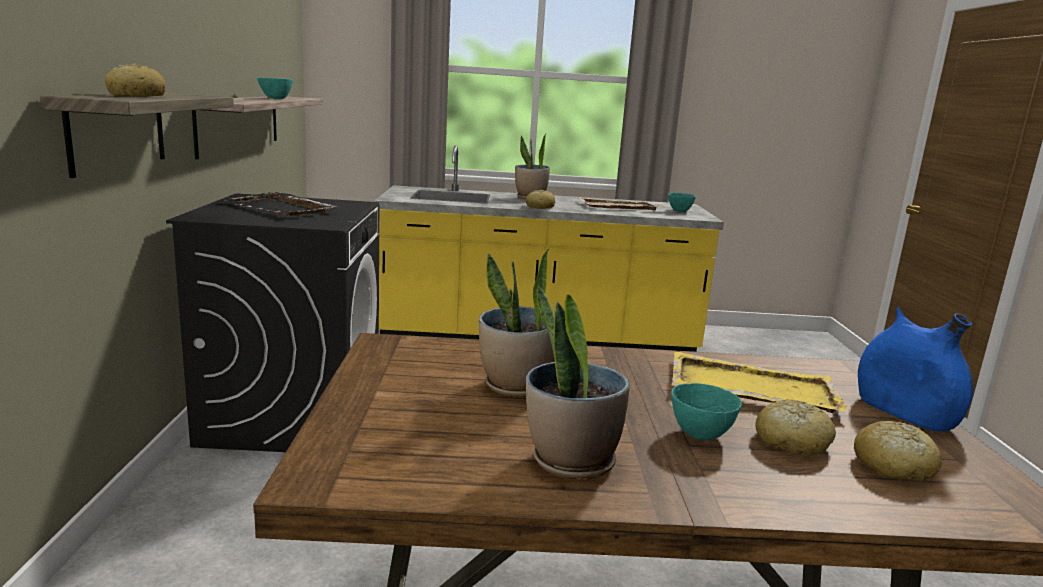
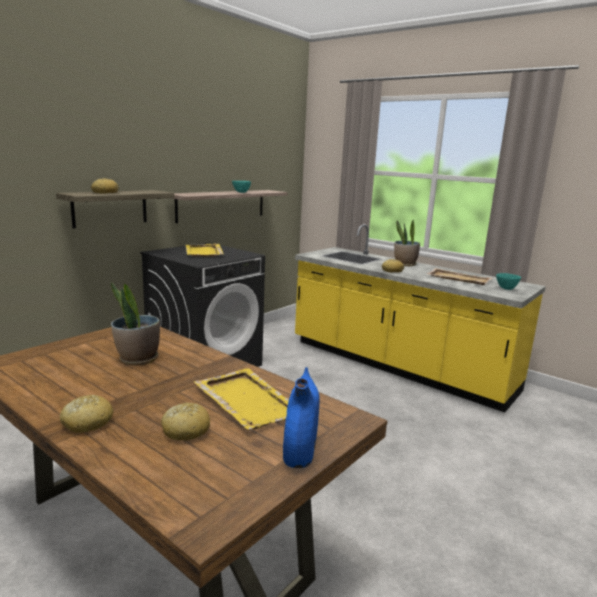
camera: 40 degrees right, 0 degrees up
black tray [222,192,337,216] -> yellow tray [185,243,224,257]
potted plant [526,286,630,480] -> none
turquoise bowl [671,383,742,440] -> none
bread [854,421,942,482] -> bread moved to [60,395,114,433]

